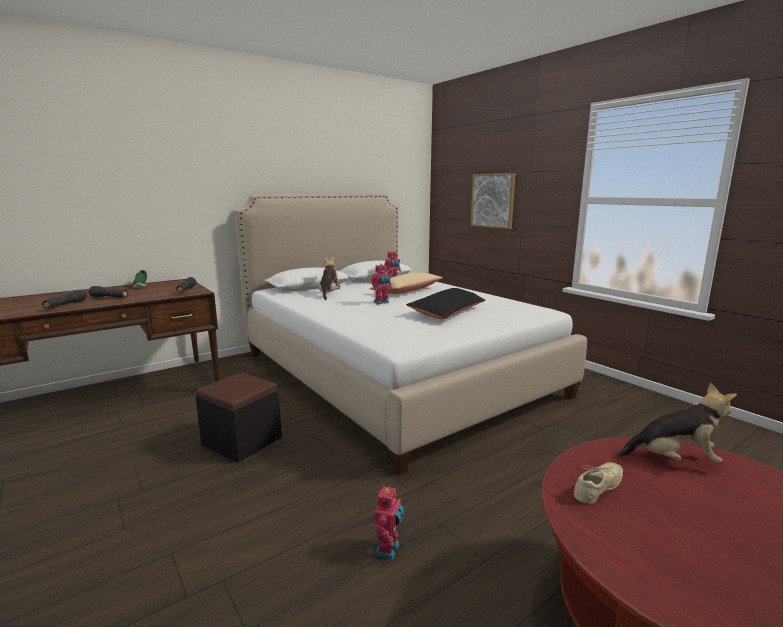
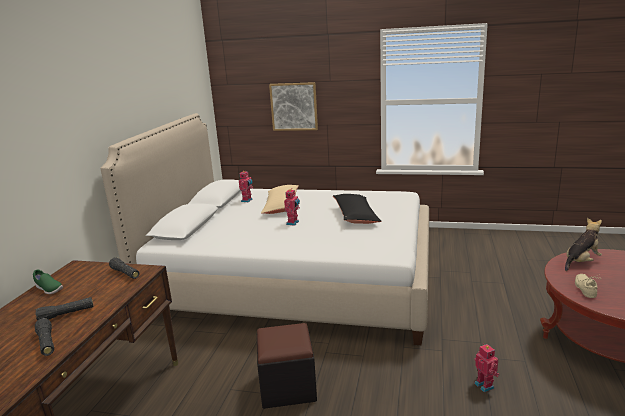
camera: 40 degrees left, 5 degrees up
plush toy [318,257,340,300] -> none

